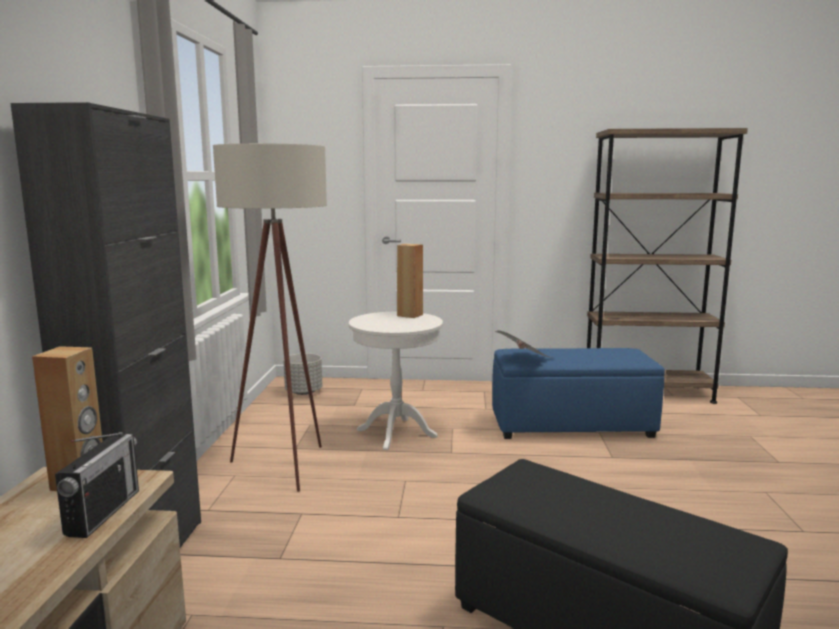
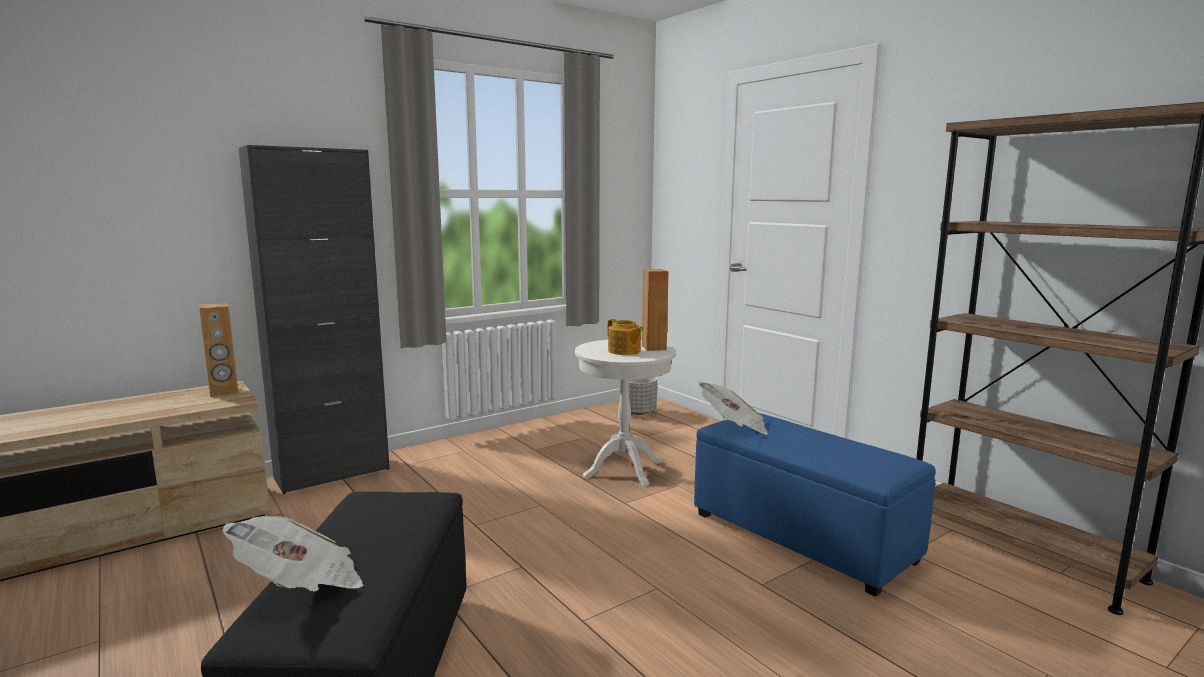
camera: 50 degrees right, 0 degrees up
radio [55,432,139,538] -> none
beige floor lamp [213,143,327,492] -> none
none -> newspaper [222,516,363,592]
none -> teapot [607,319,644,355]

